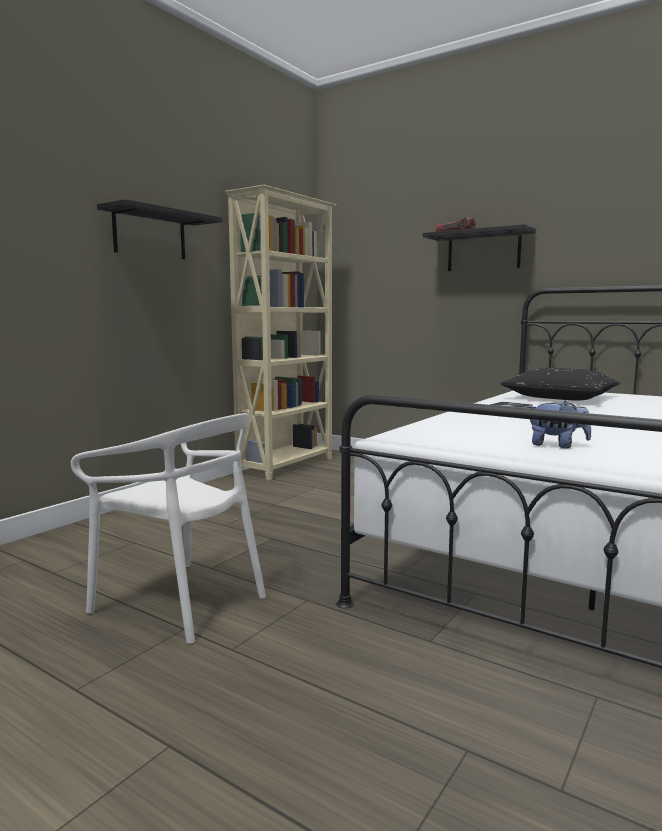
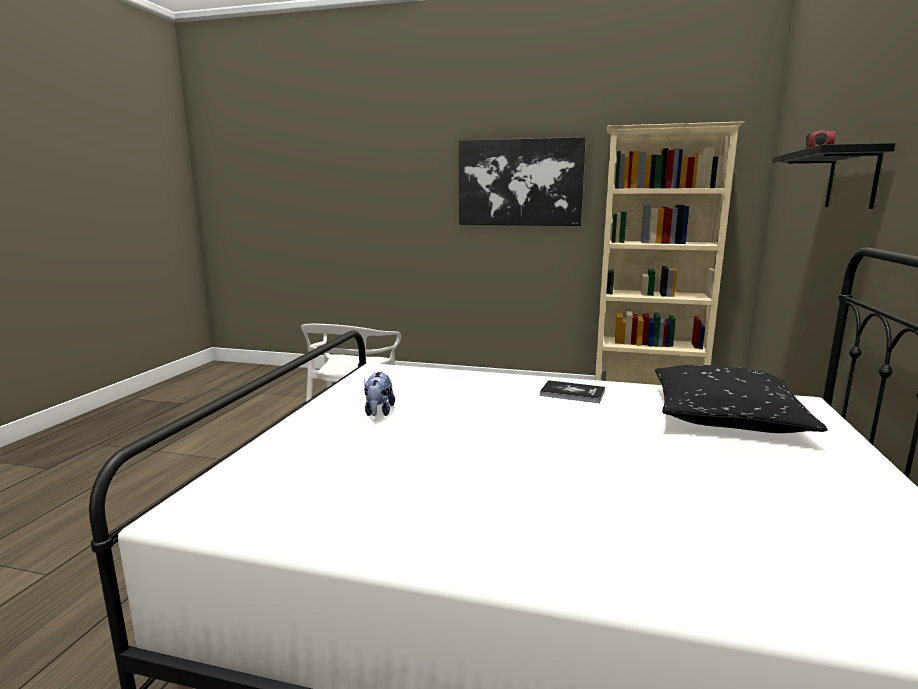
camera: 70 degrees right, 5 degrees up
black shelf [97,199,222,259] -> picture [459,137,586,226]

